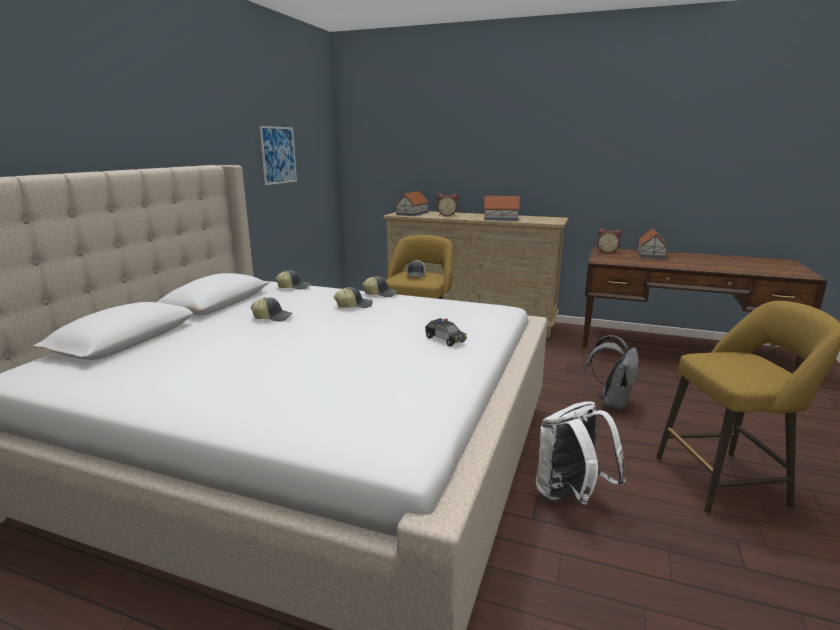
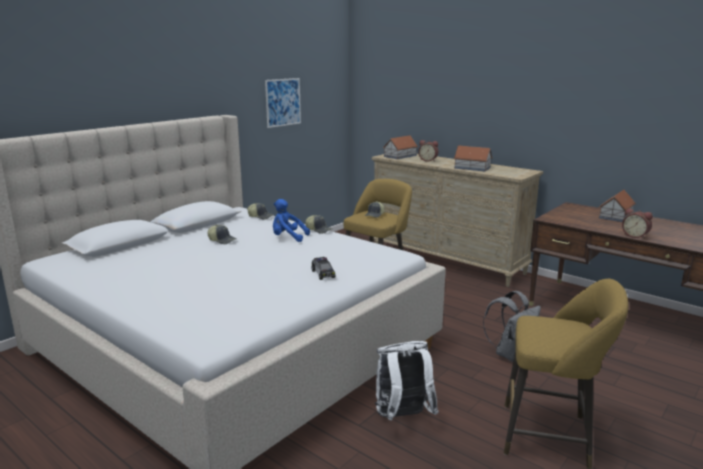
camera: 20 degrees right, 0 degrees up
cap [334,287,373,308] -> blue plush toy [273,199,310,242]
alarm clock [597,229,622,253] -> alarm clock moved to [622,208,653,239]

